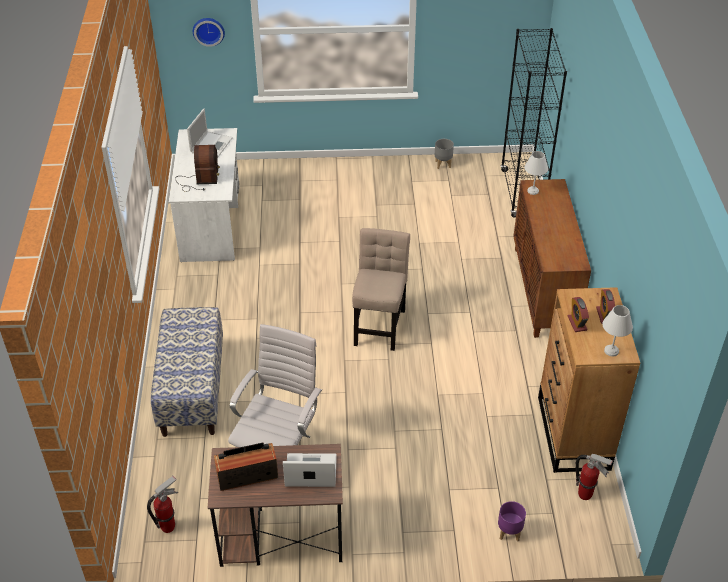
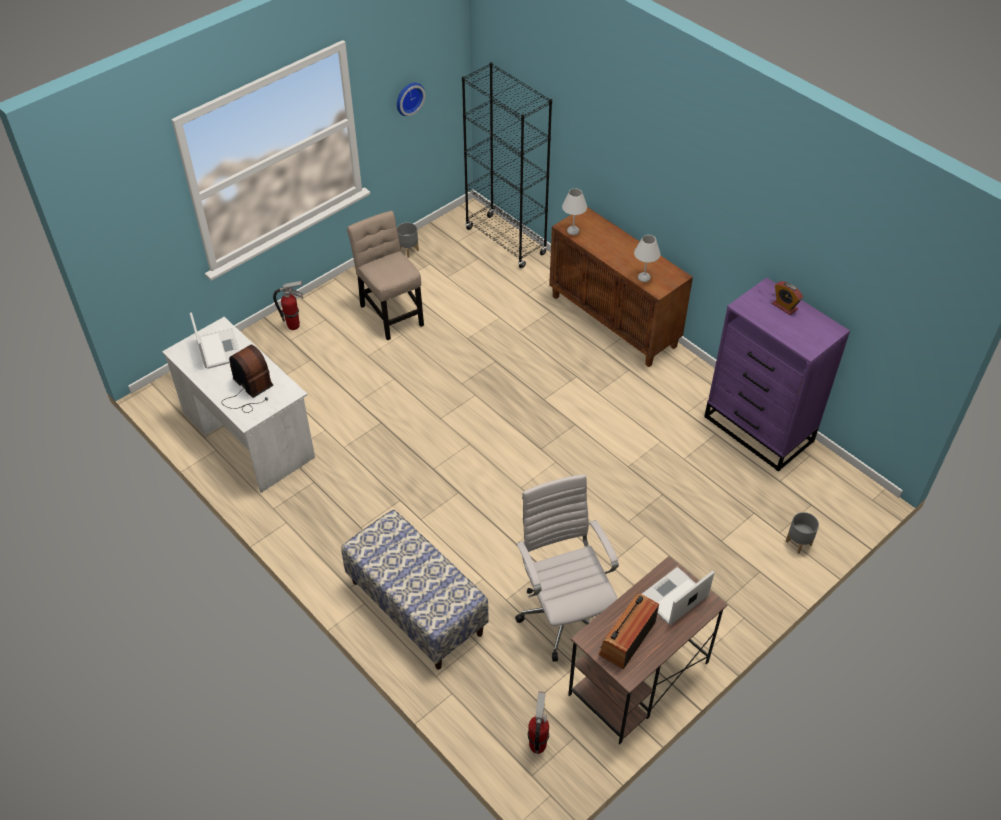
camera: 40 degrees left, 5 degrees up
wall clock [193,18,225,47] -> wall clock moved to [397,82,425,116]
beige chair [352,228,410,351] -> beige chair moved to [347,211,424,340]
purple planter [498,501,526,541] -> grey planter [786,512,819,554]
brown dresser [538,287,640,473] -> purple dresser [704,278,850,472]
alarm clock [568,297,589,332] -> none
fire extinguisher [576,454,613,500] -> fire extinguisher moved to [273,281,303,330]
white table lamp [602,305,633,356] -> white table lamp moved to [634,235,660,282]

